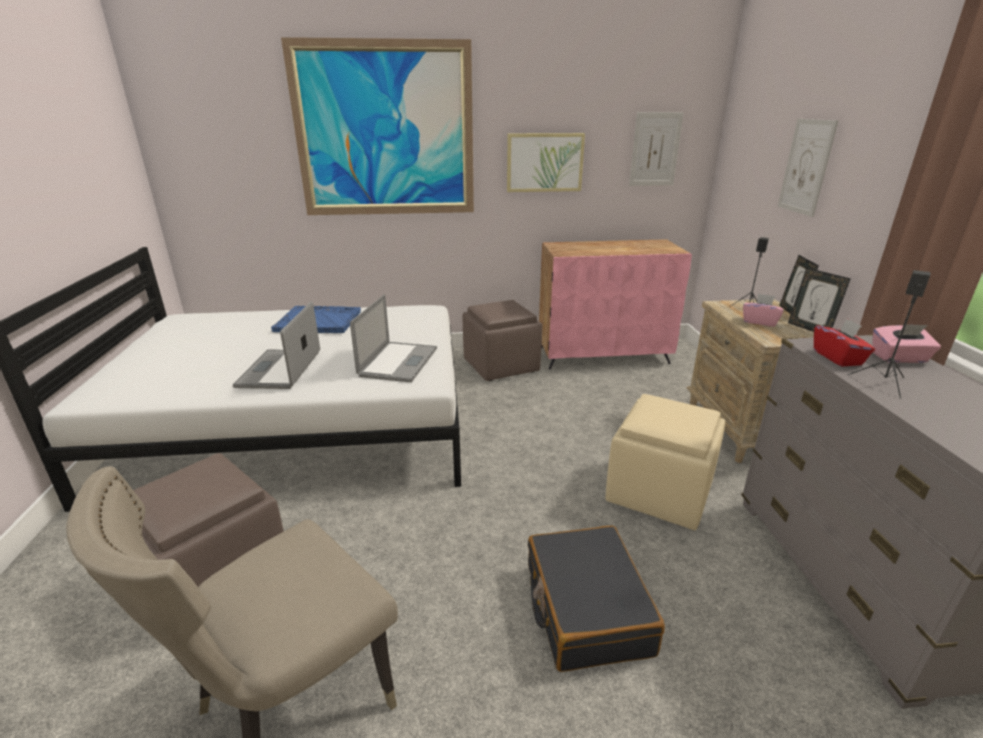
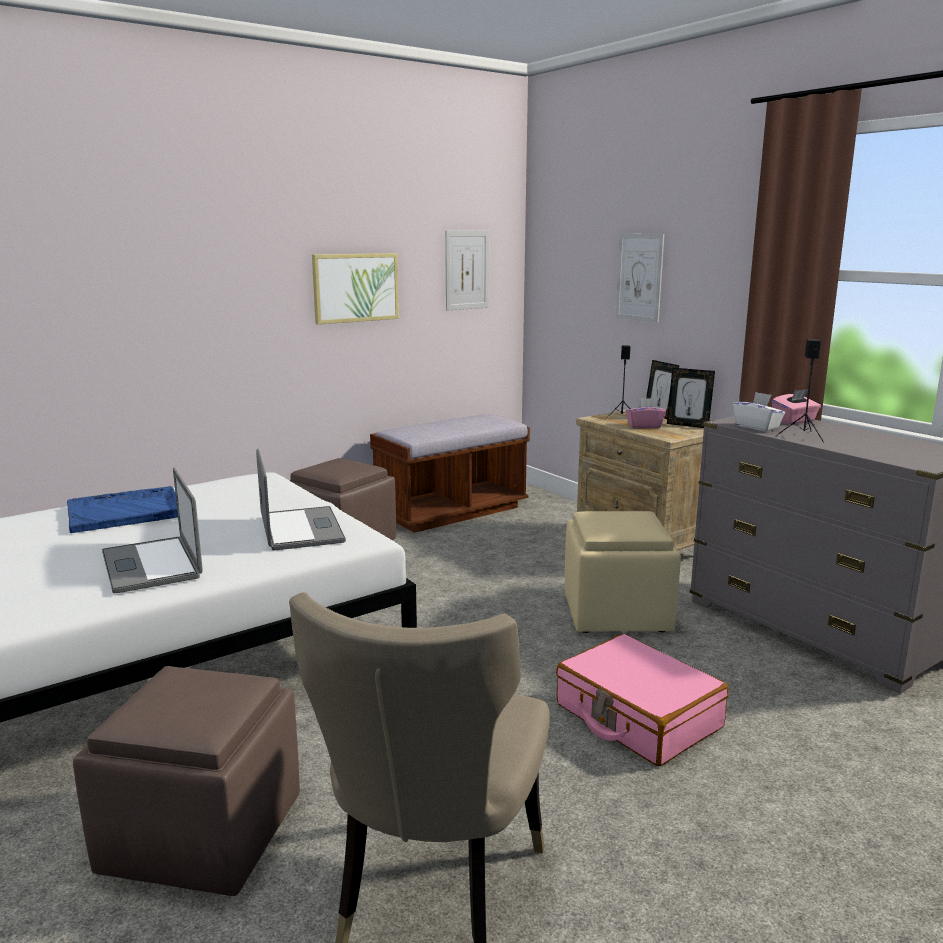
camera: 30 degrees left, 10 degrees down
picture [281,37,474,215] -> none
black suitcase [528,526,665,672] -> pink suitcase [556,634,728,766]
pink cabinet [539,239,692,369] -> brown bench [370,414,530,533]
red tissue box [814,318,875,367] -> white tissue box [733,392,785,432]

